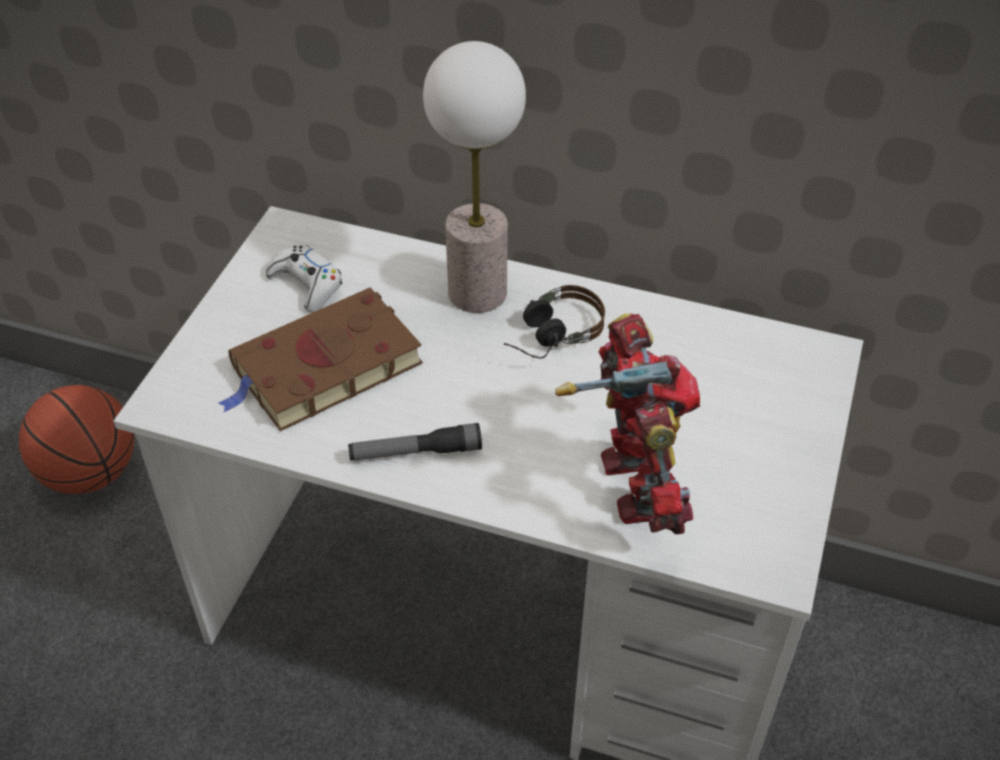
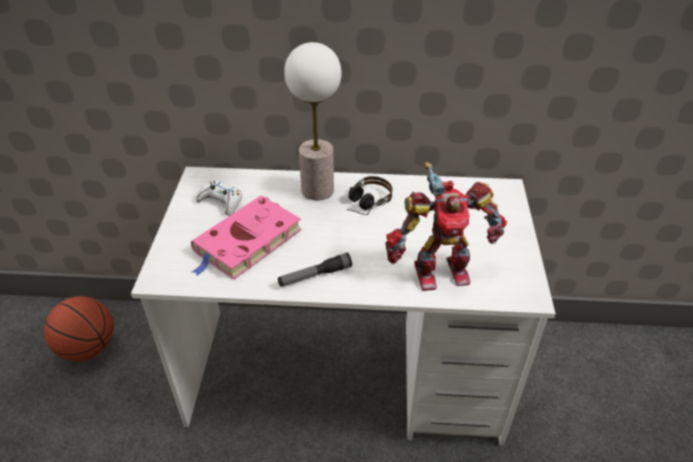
camera: 15 degrees left, 5 degrees down
brown book [218,287,423,431] -> pink book [191,195,302,280]
toy robot [555,313,700,534] -> toy robot turned 105 degrees clockwise [386,162,507,291]

